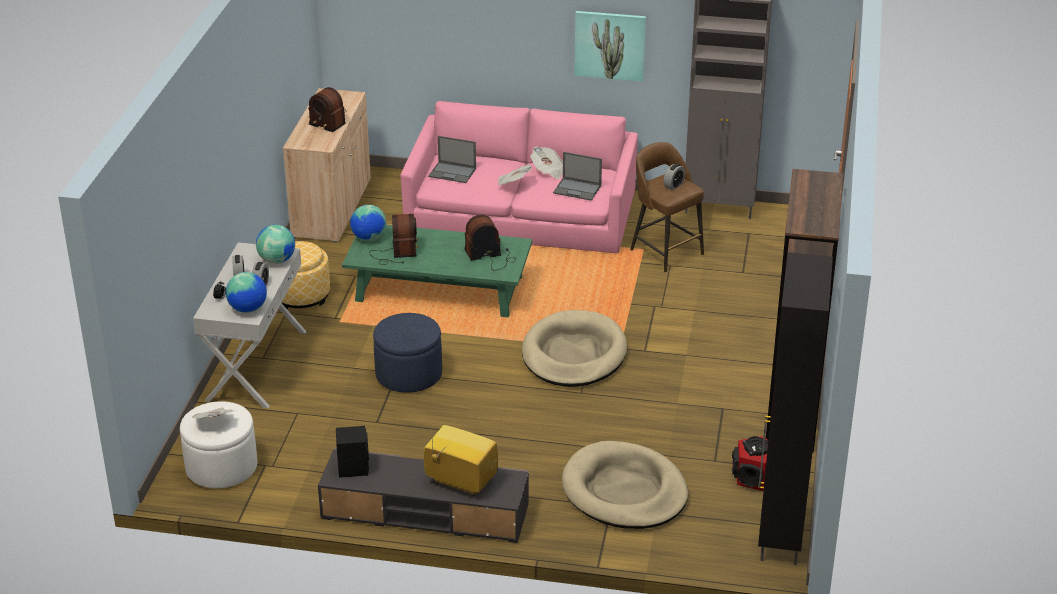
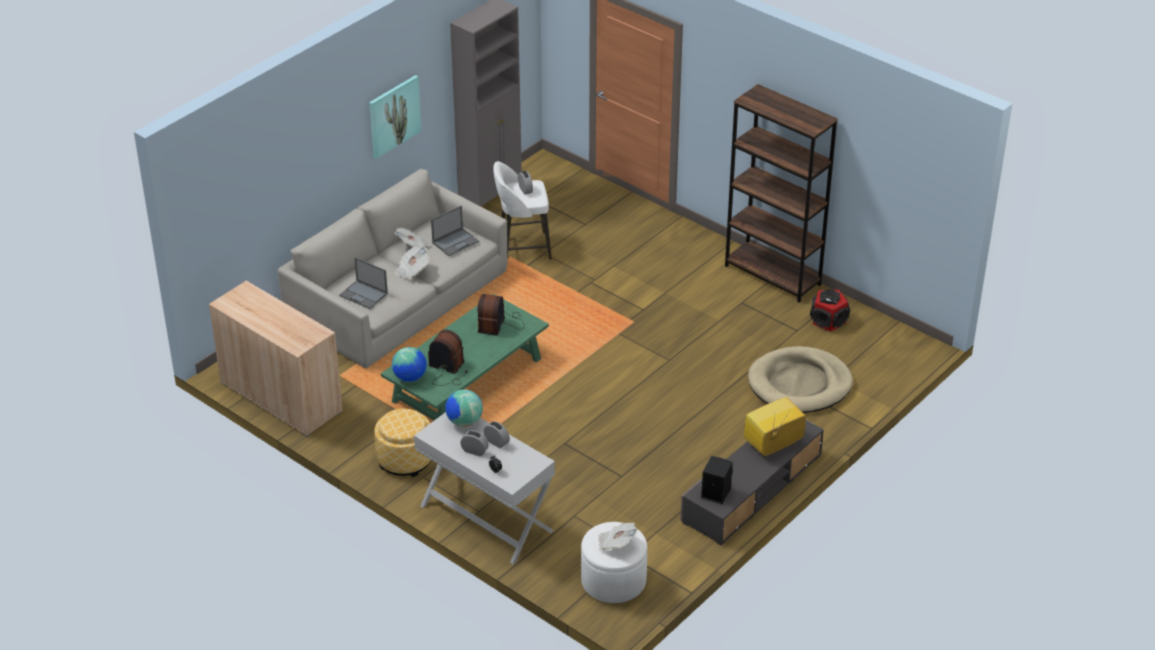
camera: 60 degrees left, 5 degrees up
globe [226,272,267,313] -> none
radio [308,87,346,132] -> none
blue ottoman [373,313,442,393] -> none
pink sofa [400,101,638,254] -> grey sofa [278,169,507,368]
laptop [428,136,476,183] -> laptop turned 75 degrees clockwise [339,257,388,309]
beige dog bed [522,310,627,387] -> none
brown stool [630,142,704,272] -> white stool [493,161,552,260]
black cabinet [758,252,833,565] -> none

